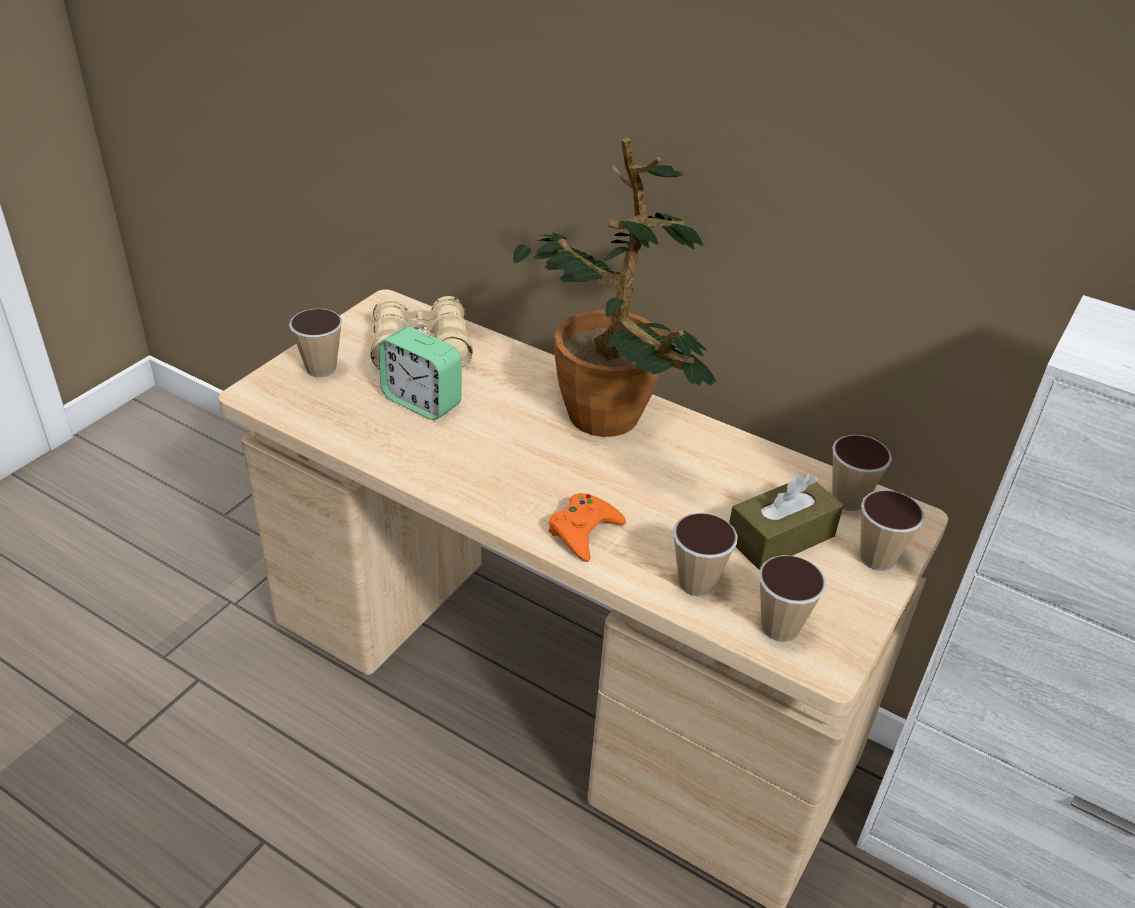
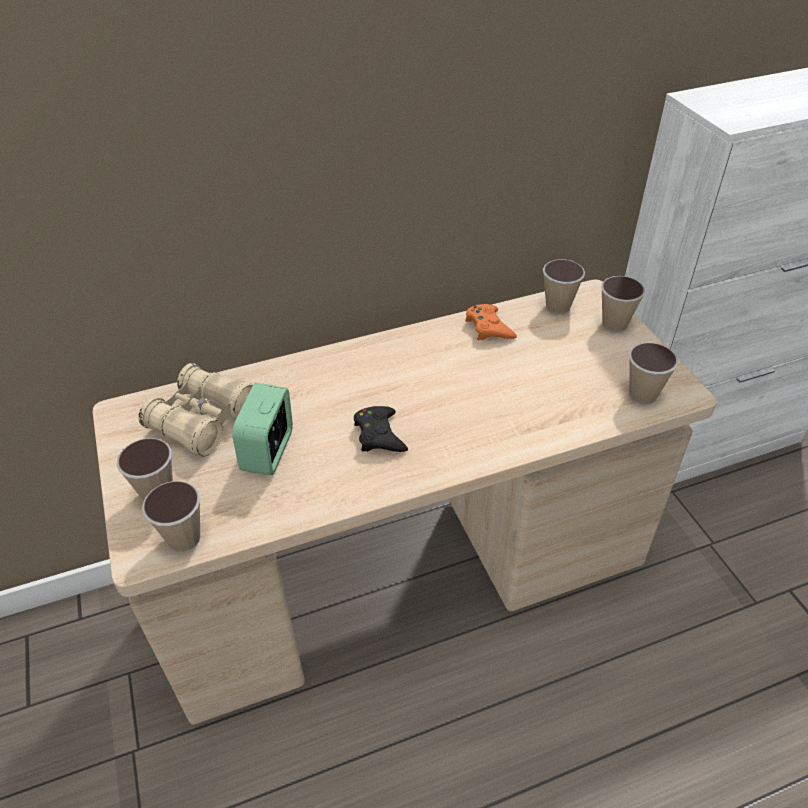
camera: 50 degrees left, 5 degrees up
alarm clock [379,327,462,420] -> alarm clock turned 120 degrees clockwise [232,383,293,475]
potted plant [513,137,716,437] -> none
orange game controller [548,493,626,562] -> orange game controller moved to [465,304,517,340]
cup [673,513,738,597] -> cup moved to [142,481,200,552]
brown tissue box [729,473,843,570] -> none
none -> black game controller [354,406,408,452]

